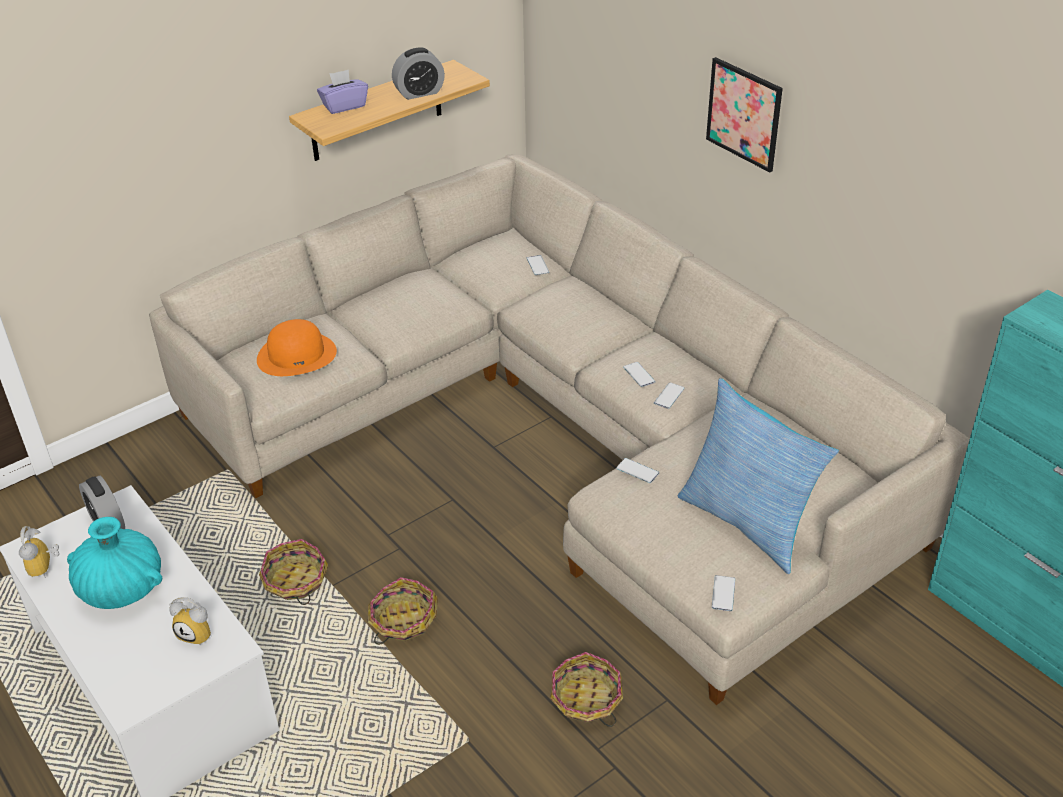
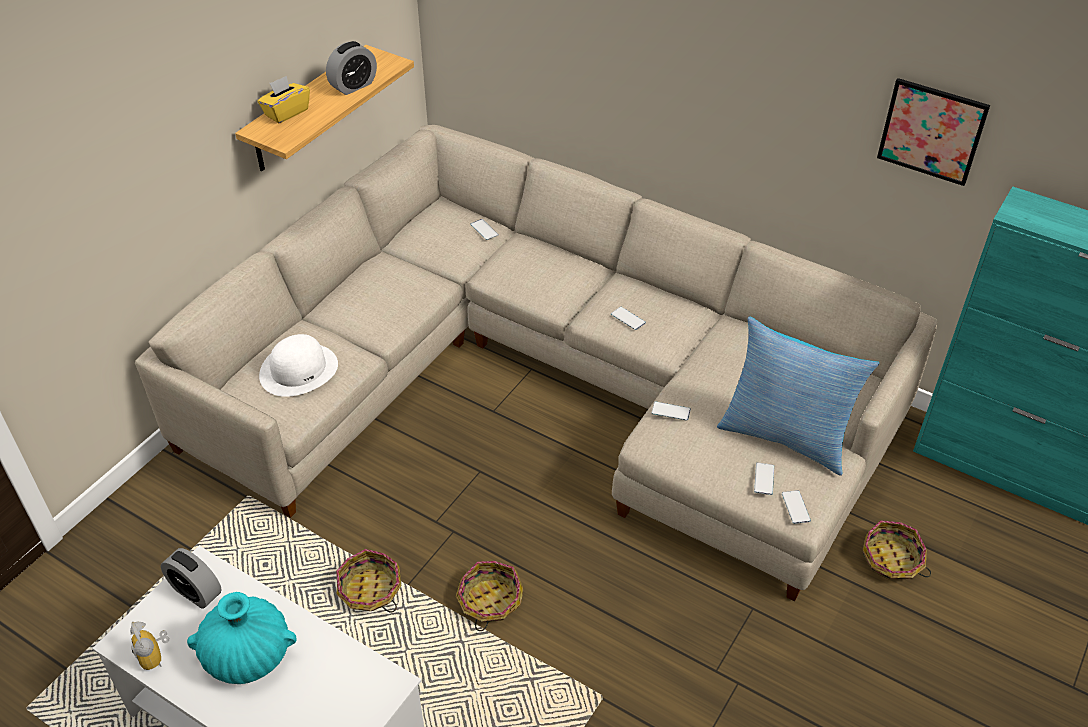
camera: 20 degrees left, 5 degrees up
alarm clock [169,597,211,646] -> none
orange hat [257,319,337,376] -> white hat [259,334,338,397]
purple tissue box [317,70,368,114] -> yellow tissue box [257,76,310,123]
basket [550,652,623,727] -> basket moved to [863,520,931,579]
phone [654,383,685,409] -> phone moved to [754,462,774,495]
picture [706,57,783,173] -> picture moved to [877,78,990,186]

